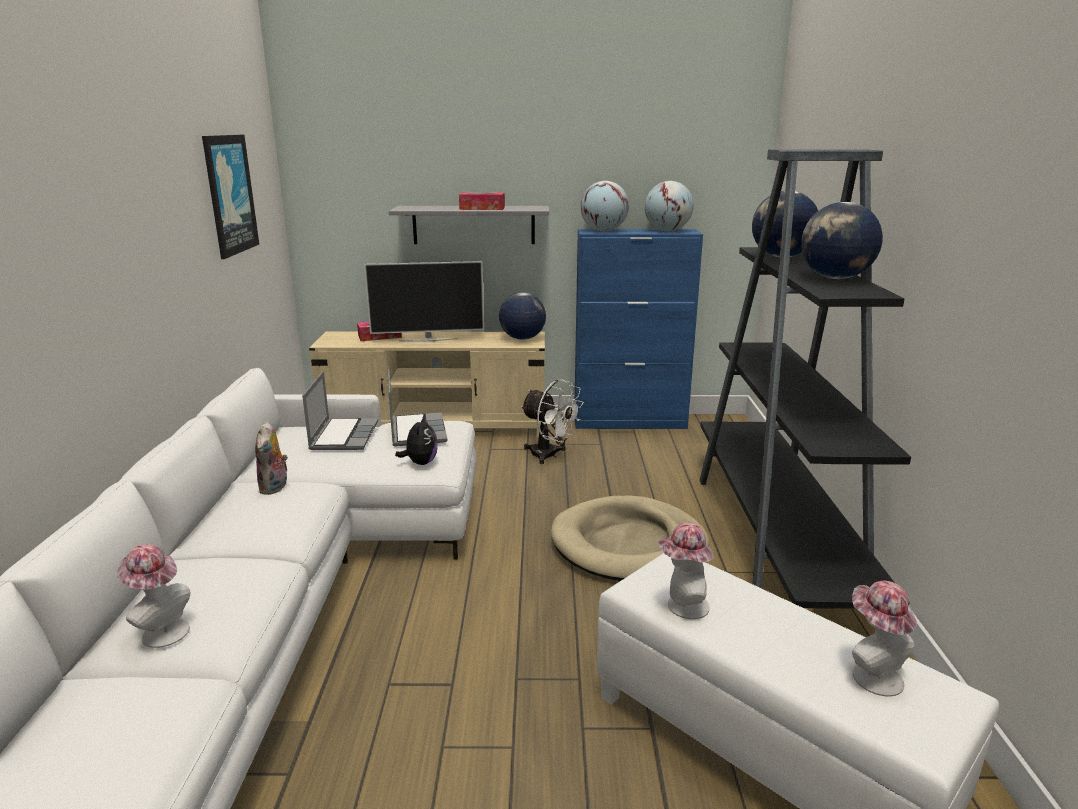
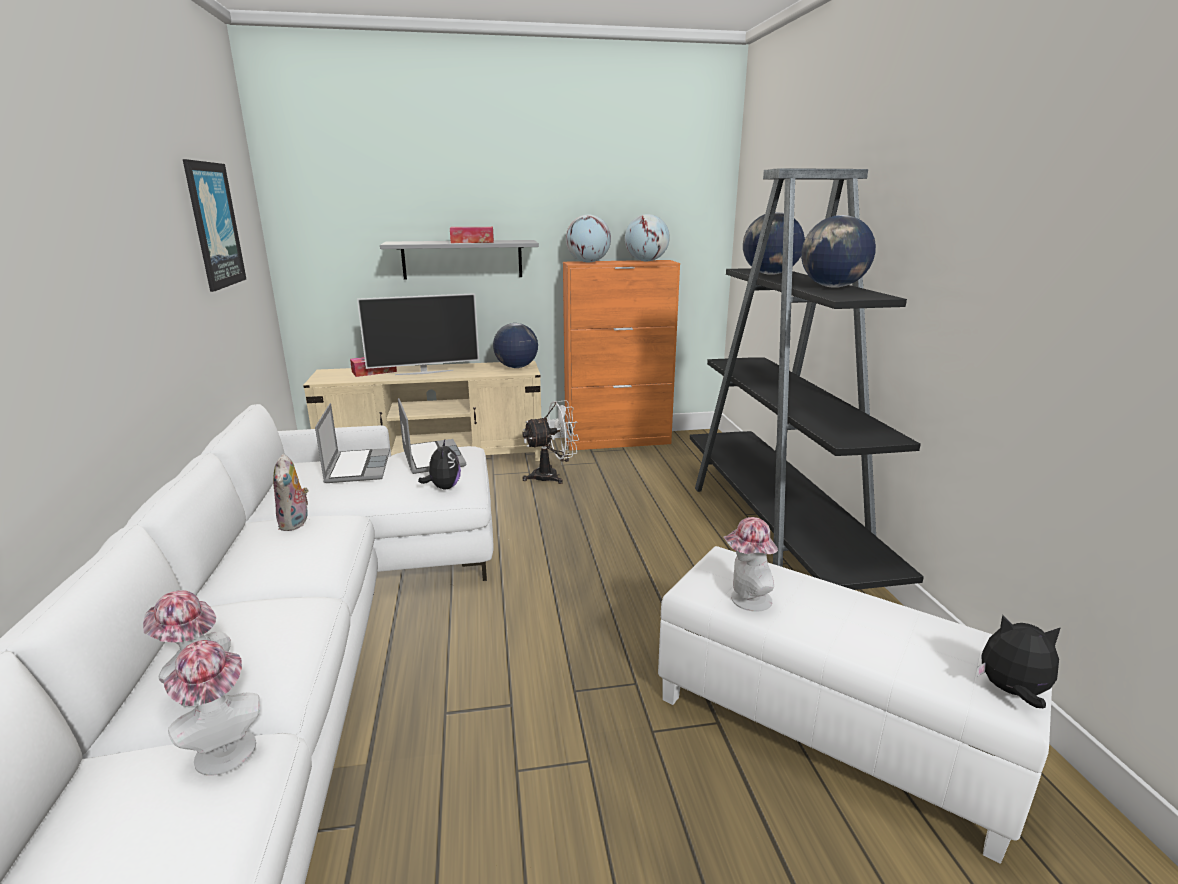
camera: 10 degrees left, 0 degrees up
white fan [521,379,584,464] -> white fan turned 45 degrees counterclockwise [522,400,579,484]
beige dog bed [551,496,709,581] -> none
blue cabinet [575,229,703,429] -> orange cabinet [563,260,680,451]
hat [852,581,917,696] -> hat moved to [164,640,260,776]
none -> plush toy [977,615,1061,708]

